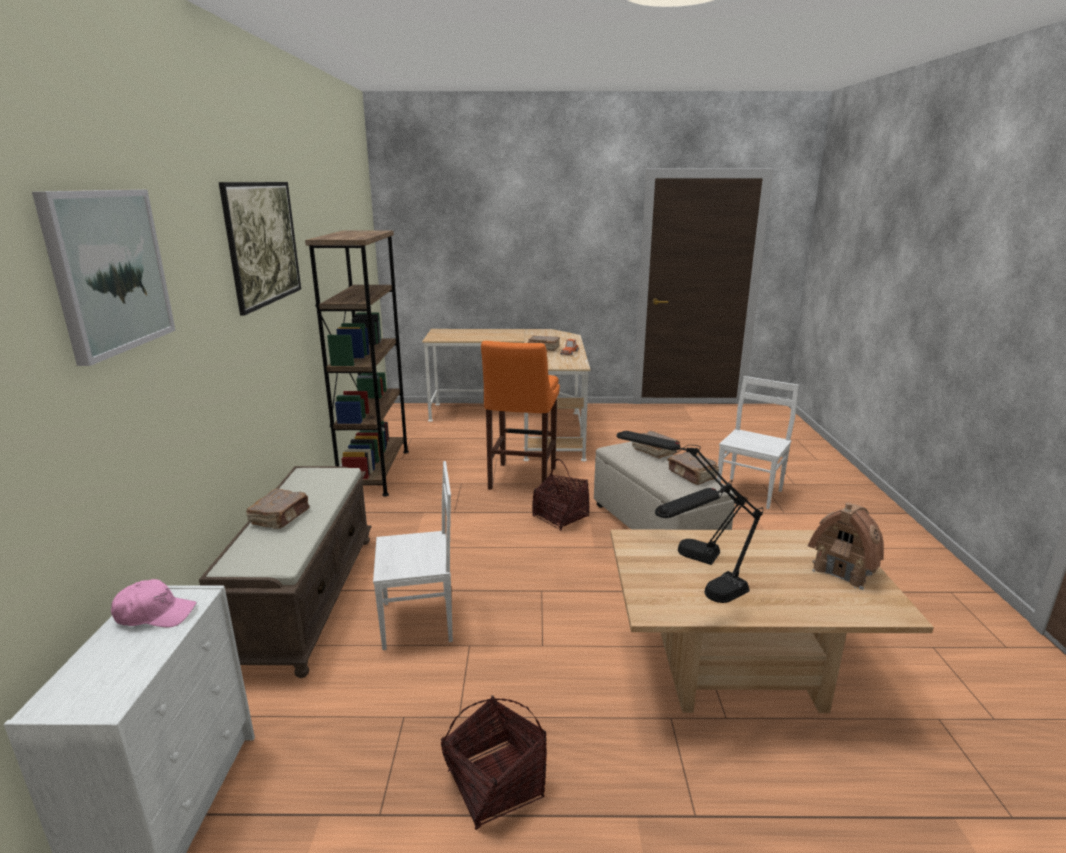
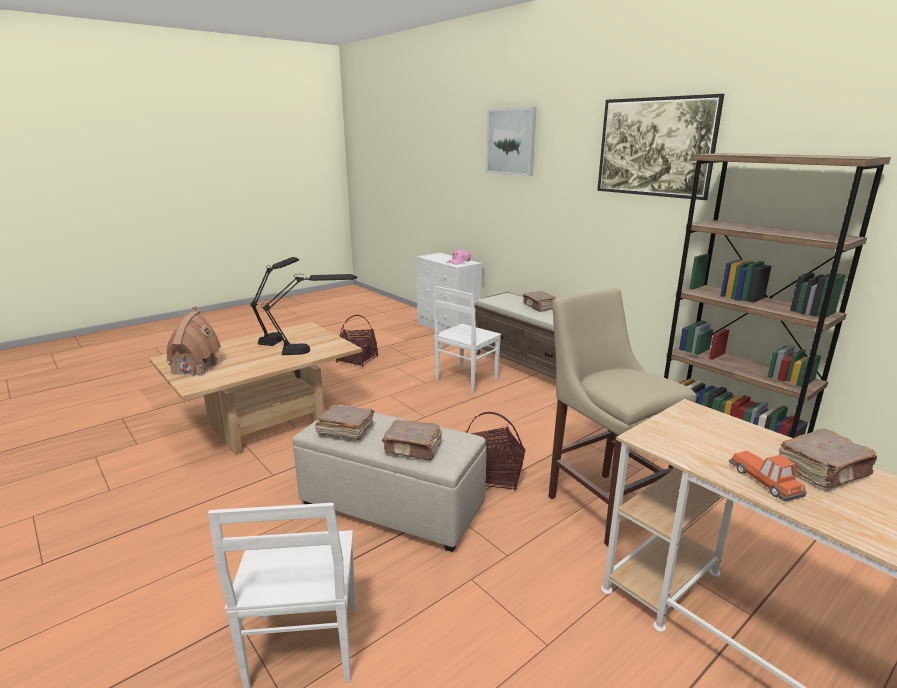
camera: 140 degrees right, 0 degrees up
orange stool [481,341,560,490] -> beige stool [548,288,697,547]

